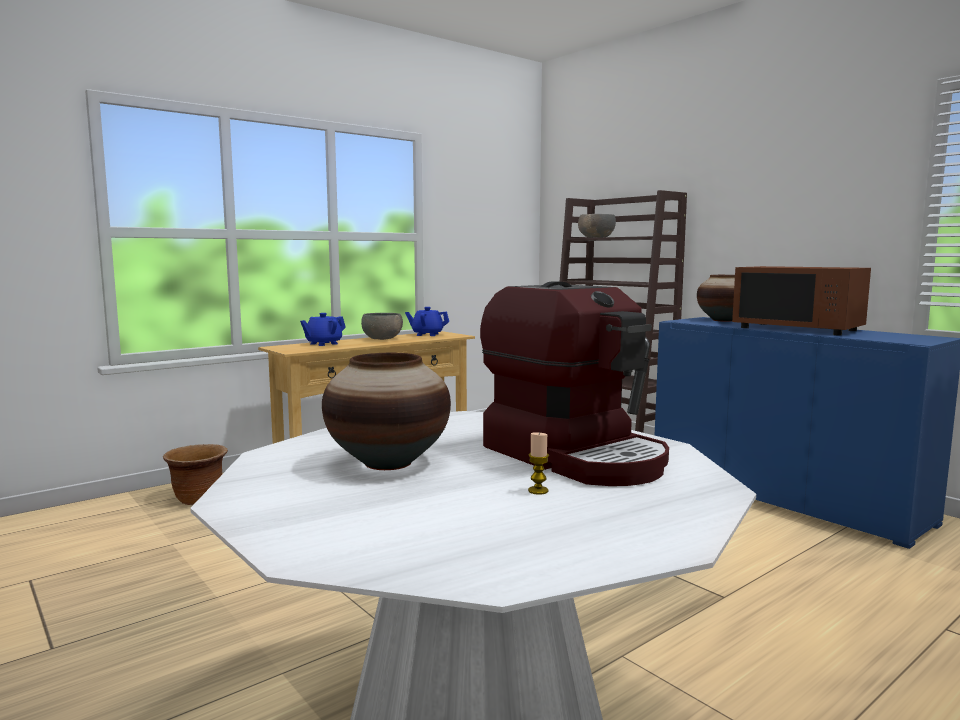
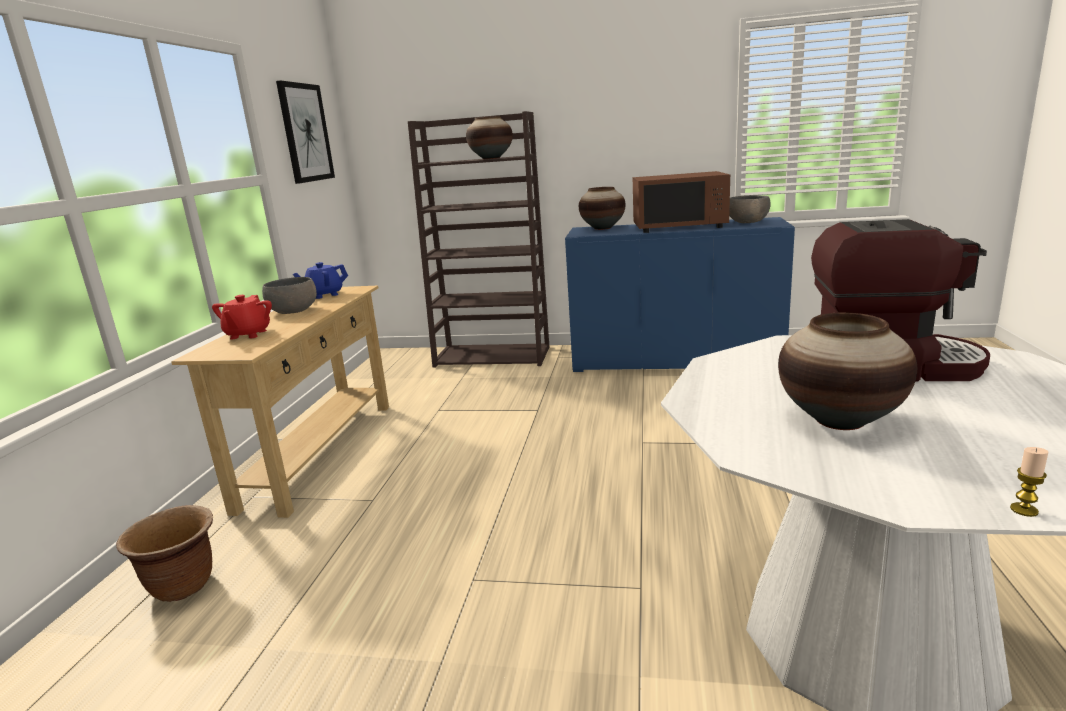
camera: 40 degrees left, 10 degrees up
blue teapot [300,313,346,346] -> red teapot [212,295,272,339]
candle [528,432,549,495] -> candle moved to [1010,447,1048,517]
grey bowl [578,214,616,238] -> grey bowl moved to [729,195,771,223]
none -> picture [276,80,335,184]
none -> vase [466,116,513,159]

